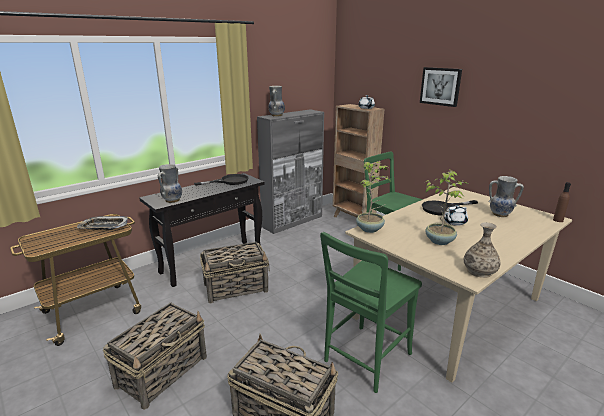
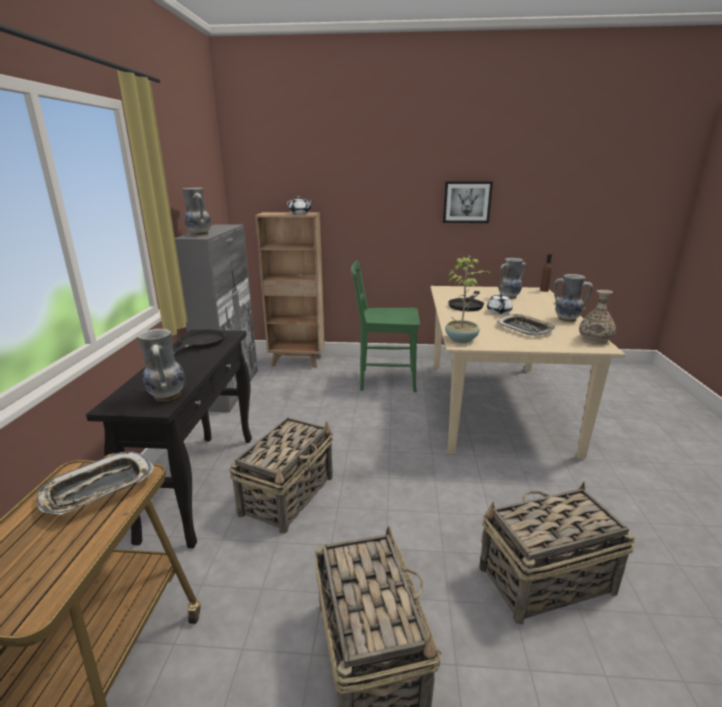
camera: 45 degrees left, 0 degrees up
green chair [320,232,422,393] -> none
picture [420,67,462,107] -> picture moved to [443,181,493,223]
potted plant [425,171,468,245] -> tray [496,314,555,336]
none -> vase [553,274,593,322]

